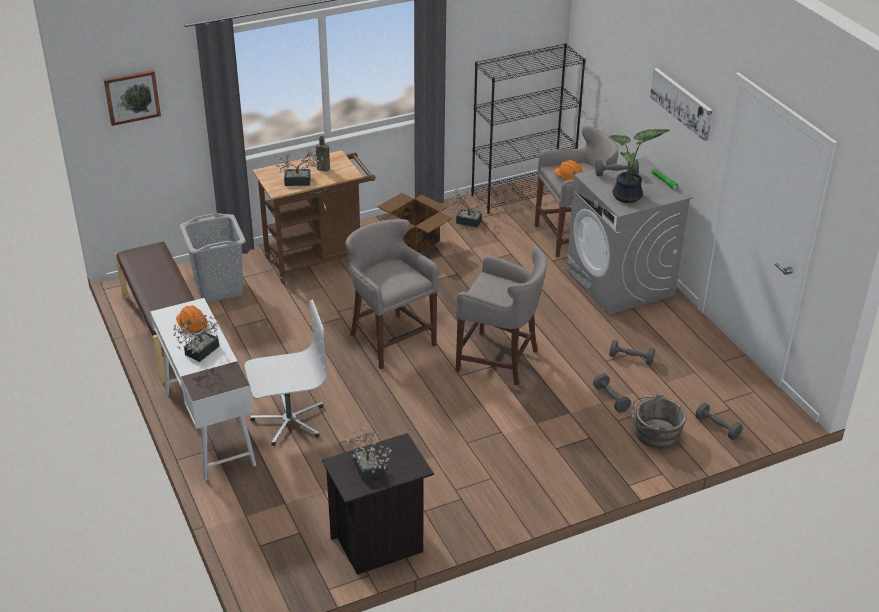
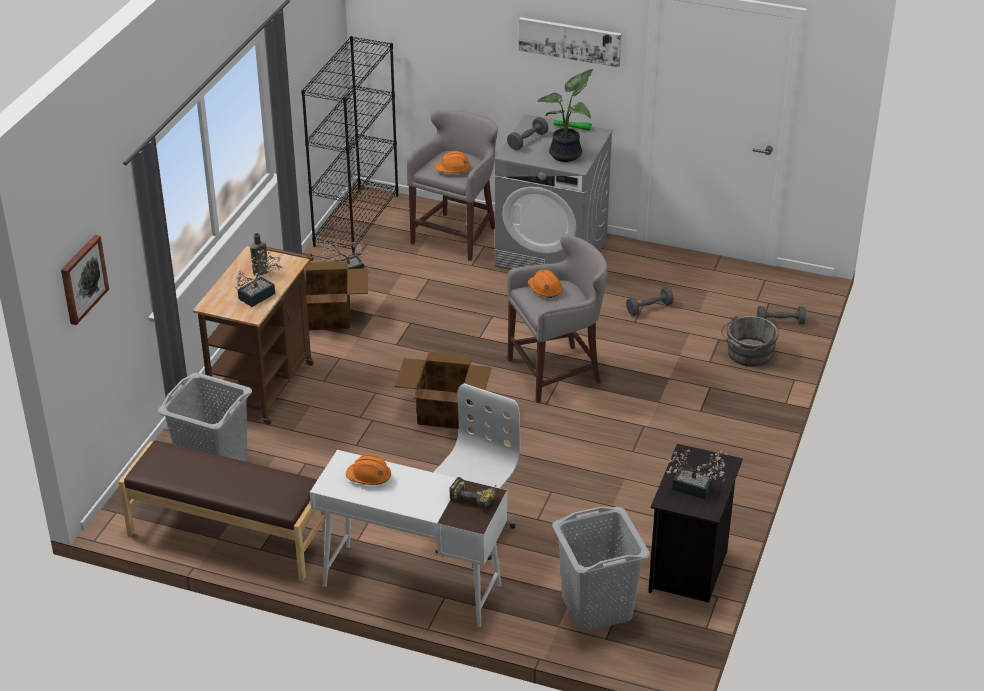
camera: 45 degrees left, 0 degrees up
potted plant [173,315,219,362] -> none
grey stool [346,219,438,369] -> cardboard box [394,352,491,429]
grey dumbbell [593,373,631,413] -> none
none -> power drill [449,477,496,508]
none -> orange hard hat [528,270,562,298]
none -> grey laundry basket [552,506,650,632]

